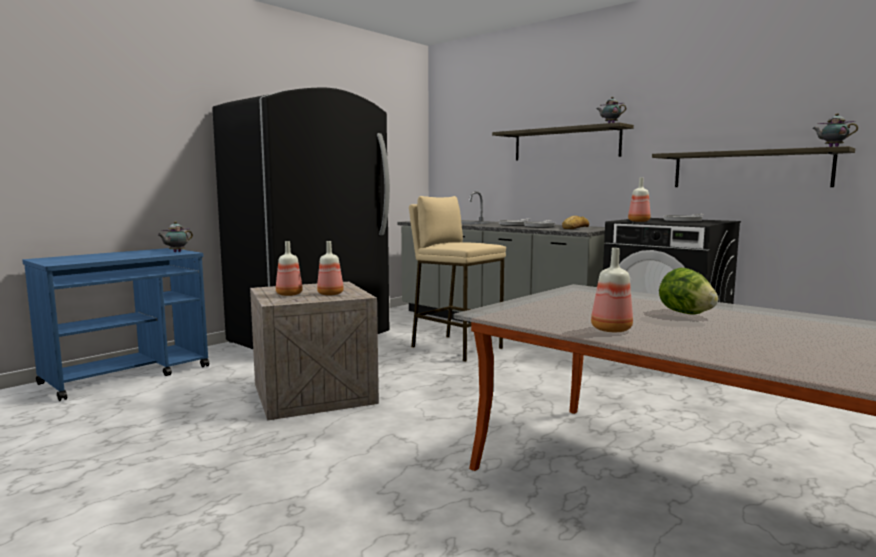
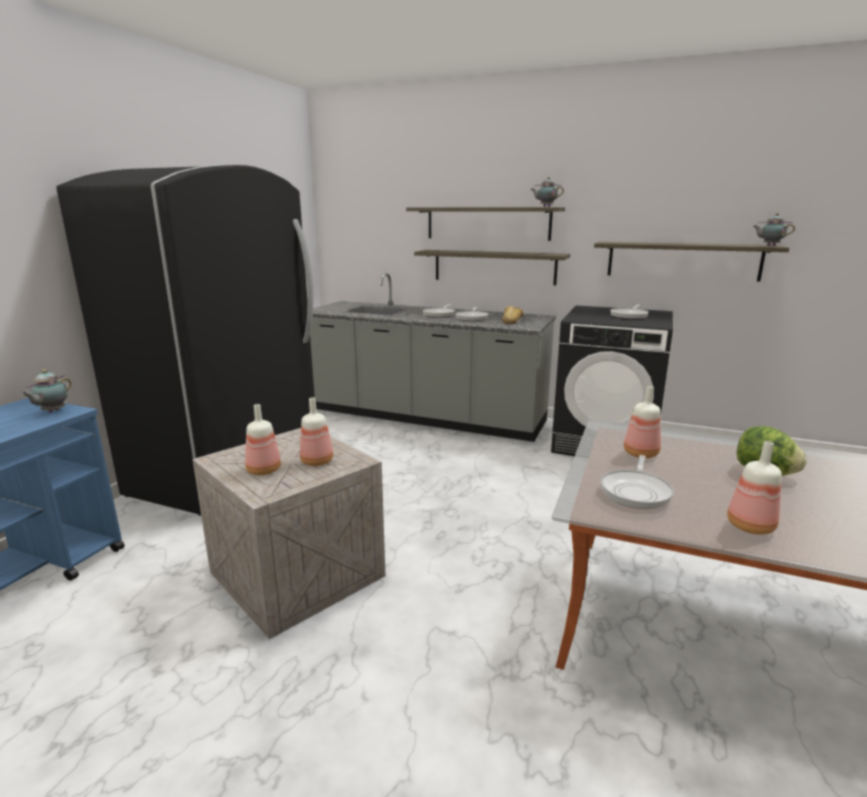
camera: 20 degrees left, 10 degrees up
beige stool [409,196,506,362] -> none
bottle [628,178,651,222] -> bottle moved to [624,386,661,458]
none -> shelf [414,250,570,285]
none -> frying pan [600,455,674,509]

